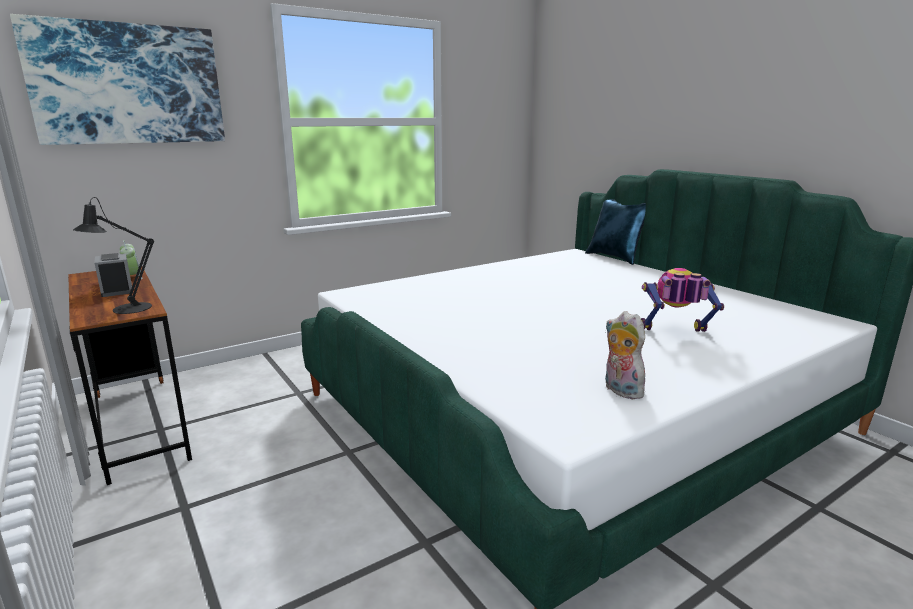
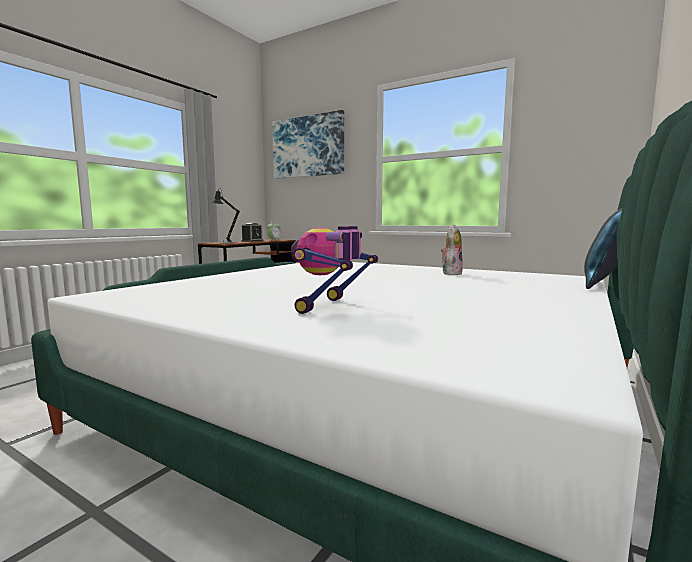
camera: 65 degrees right, 10 degrees down
plush toy [605,311,646,399] -> plush toy moved to [441,224,463,275]
toy robot [641,268,724,332] -> toy robot turned 135 degrees counterclockwise [291,226,378,314]

